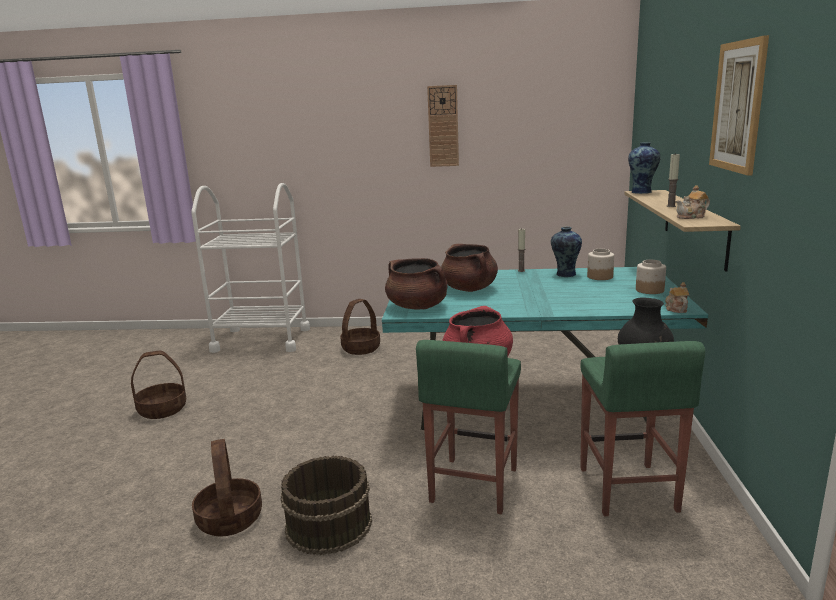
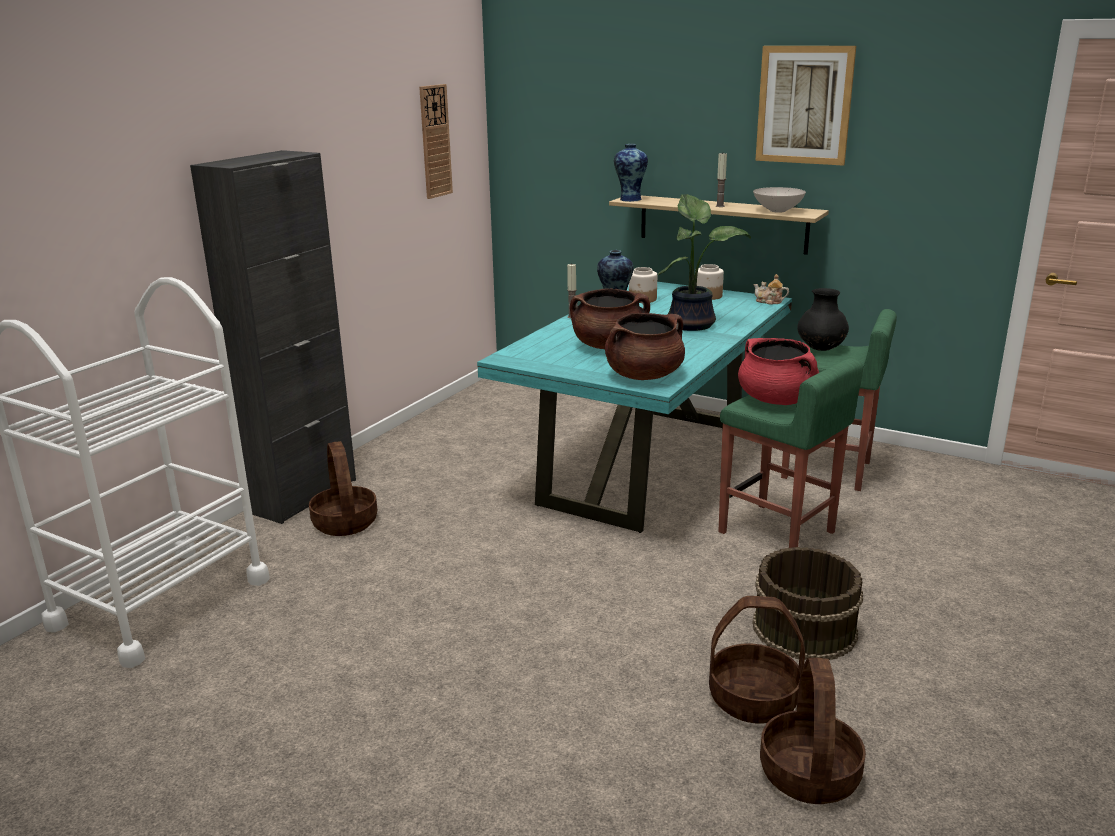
camera: 65 degrees left, 5 degrees up
basket [131,351,186,419] -> basket moved to [760,658,866,804]
wall clock [427,85,459,167] -> wall clock moved to [419,84,453,199]
teapot [676,185,710,219] -> white bowl [753,187,806,213]
none -> black cabinet [190,150,356,524]
none -> potted plant [658,194,751,331]

